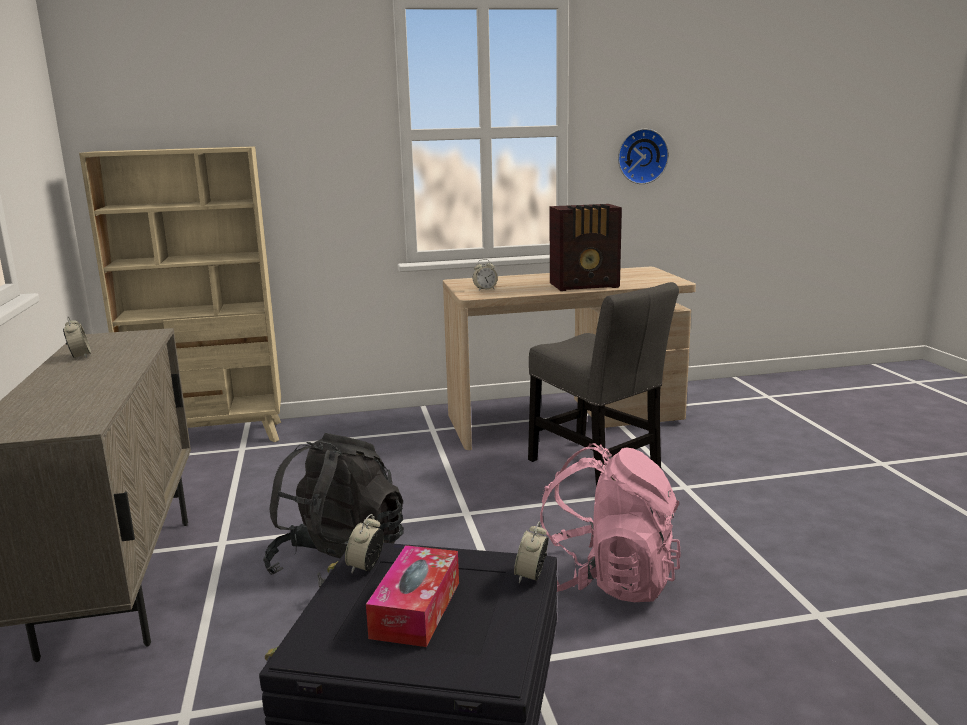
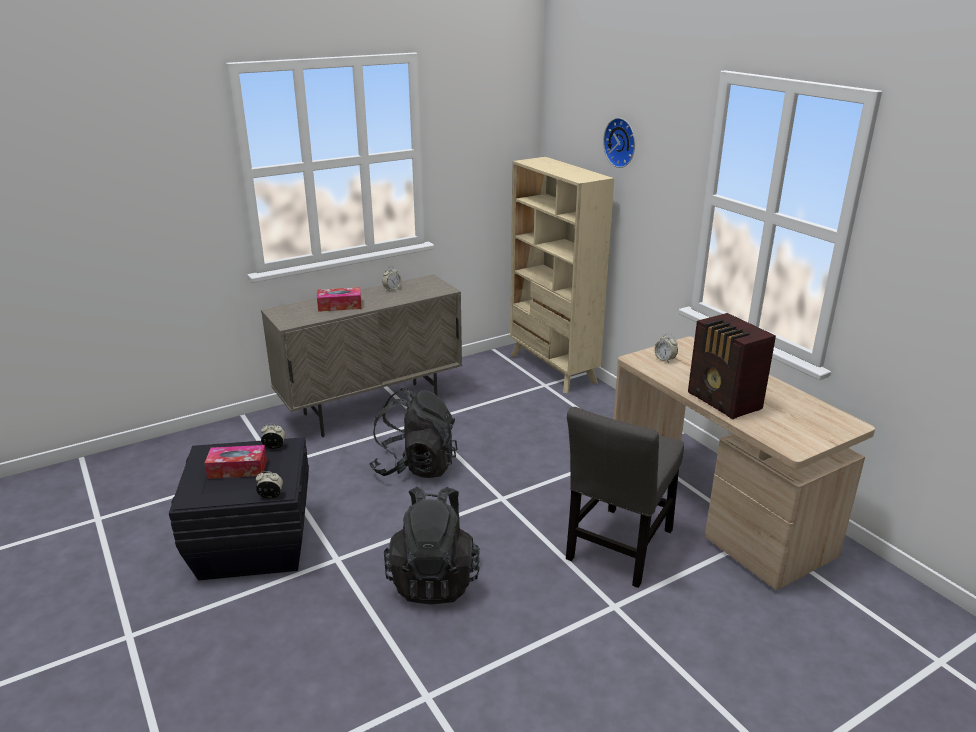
camera: 70 degrees right, 10 degrees up
pink backpack [540,443,681,602] -> black backpack [384,487,480,605]
wall clock [618,129,669,184] -> wall clock moved to [603,118,635,168]
none -> tissue box [317,287,362,312]

